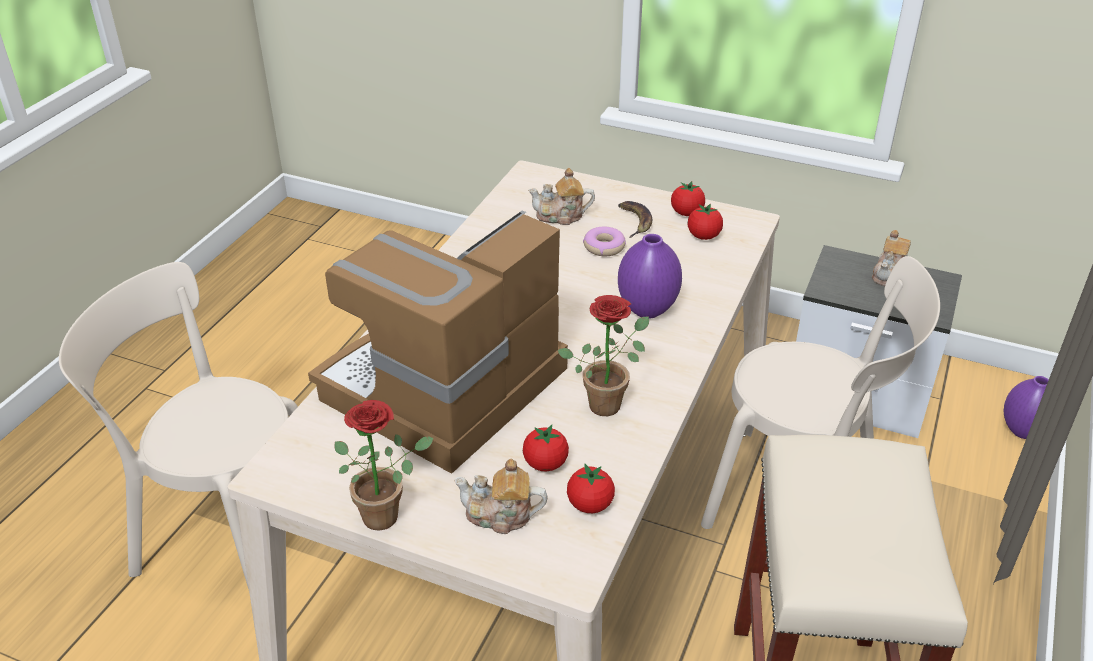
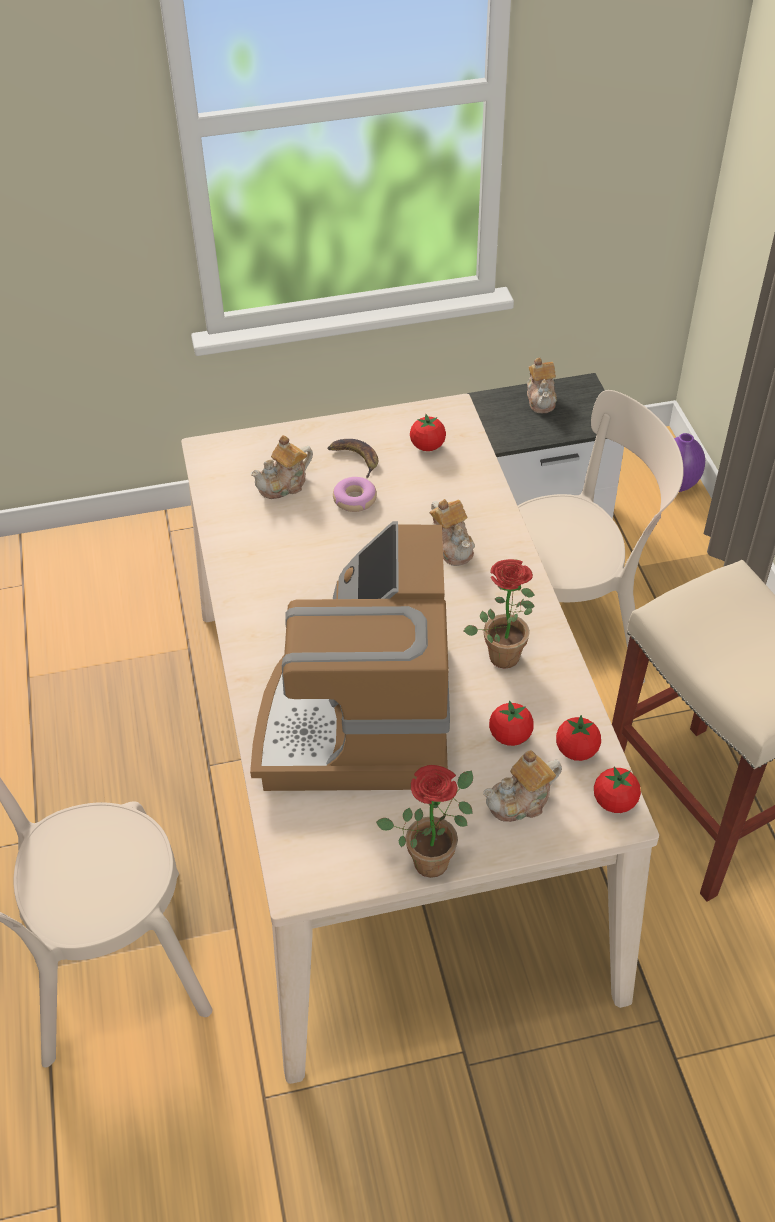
camera: 35 degrees left, 10 degrees up
purple vase [618,234,682,319] -> teapot [430,499,475,566]
tomato [671,181,705,216] -> tomato moved to [594,767,641,813]

